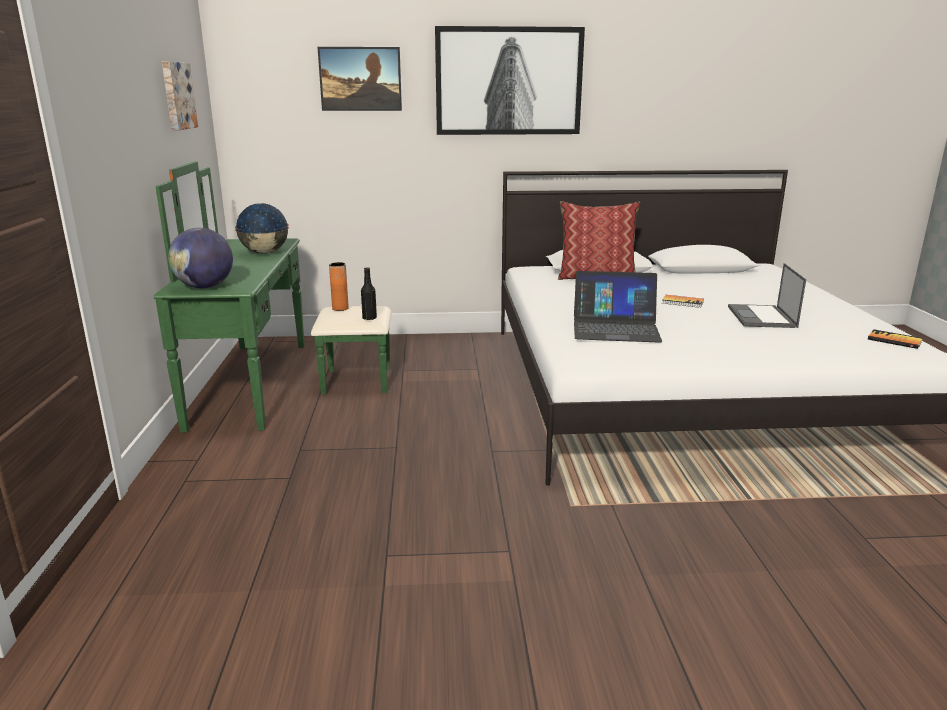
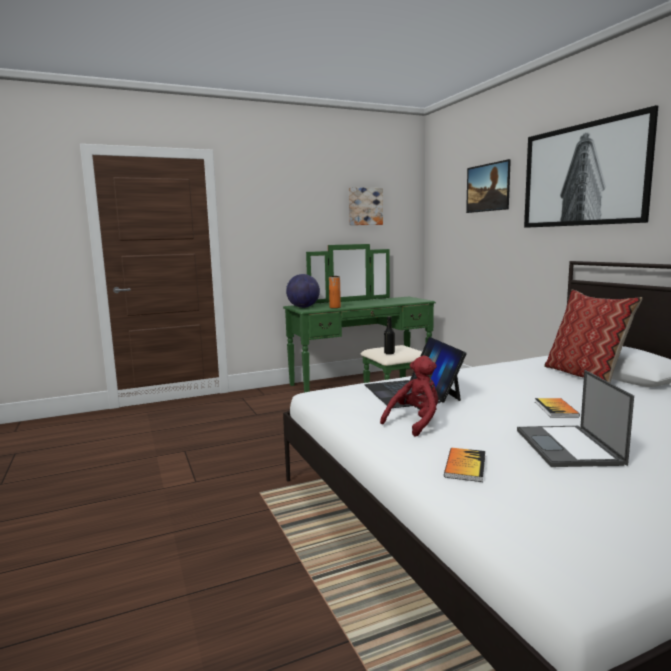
camera: 70 degrees right, 10 degrees down
globe [235,203,289,254] -> none
orange vase [329,262,349,311] -> orange vase moved to [329,276,341,308]
laptop [728,263,806,328] -> laptop turned 75 degrees counterclockwise [517,370,634,467]
book [868,329,923,349] -> book moved to [444,448,485,482]
none -> red plush toy [380,356,438,437]

